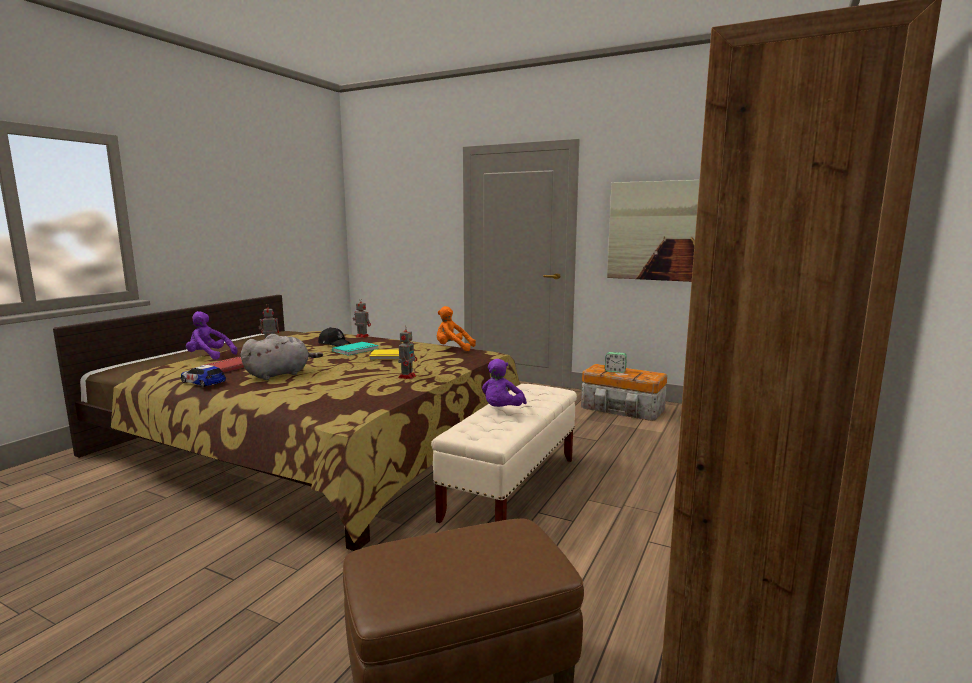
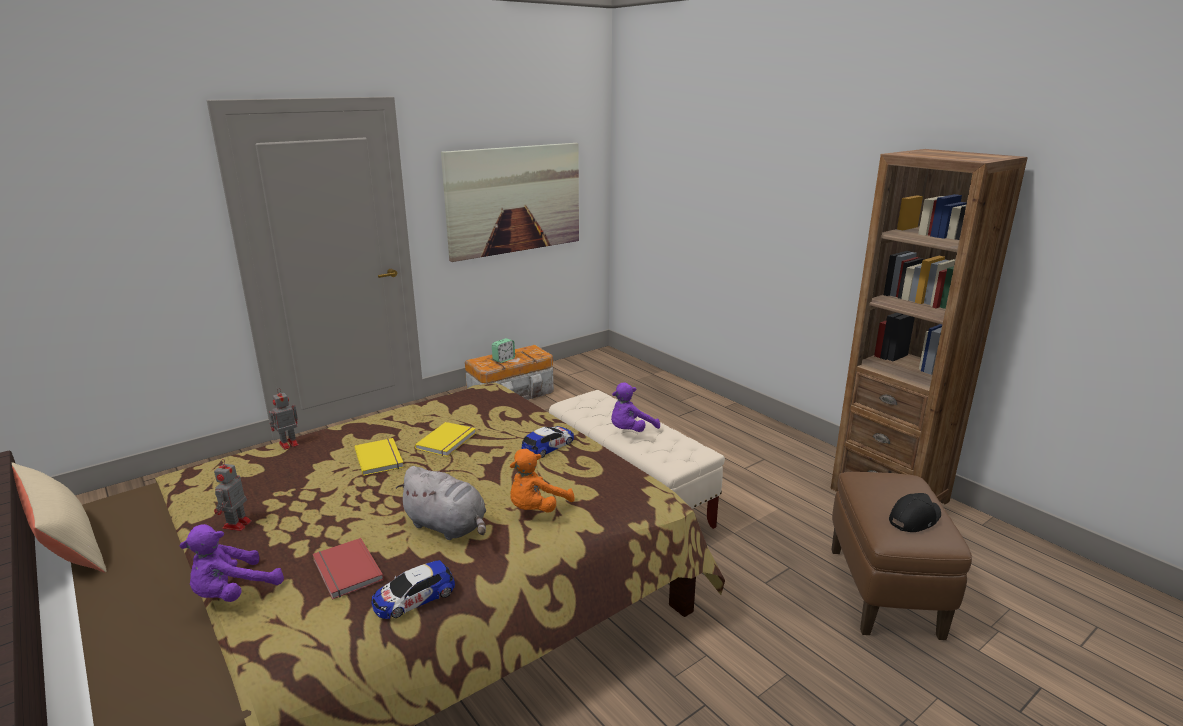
camera: 65 degrees left, 10 degrees up
grey plush toy [241,334,323,380] -> grey plush toy turned 135 degrees clockwise [396,466,486,540]
black cap [318,327,351,347] -> black cap moved to [889,493,941,532]
turquoise book [332,342,379,356] -> yellow book [355,438,404,476]
toy robot [398,327,417,379] -> toy car [522,426,574,458]
orange plush toy [437,306,476,351] -> orange plush toy moved to [510,448,574,512]
purple plush toy [482,359,527,407] -> purple plush toy turned 90 degrees clockwise [611,383,660,432]
none -> beige pillow [12,462,107,573]

